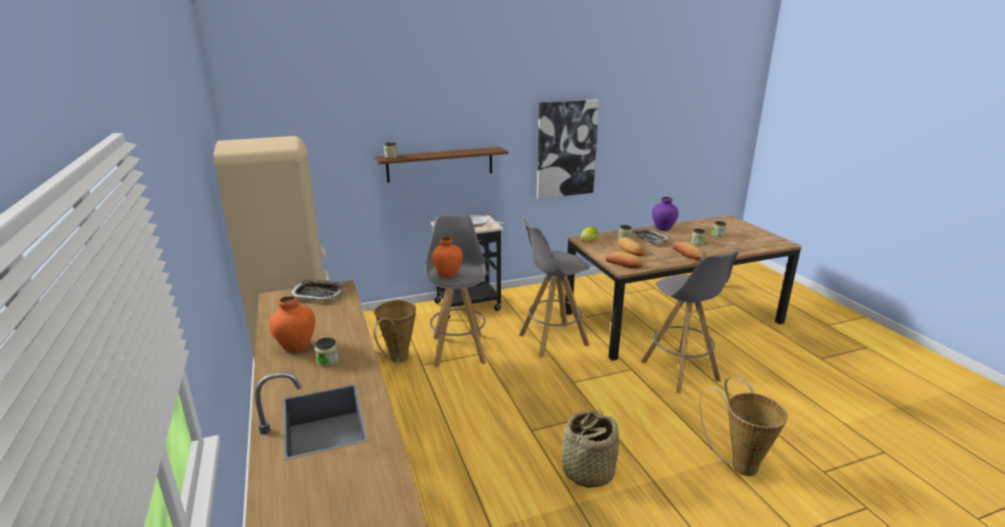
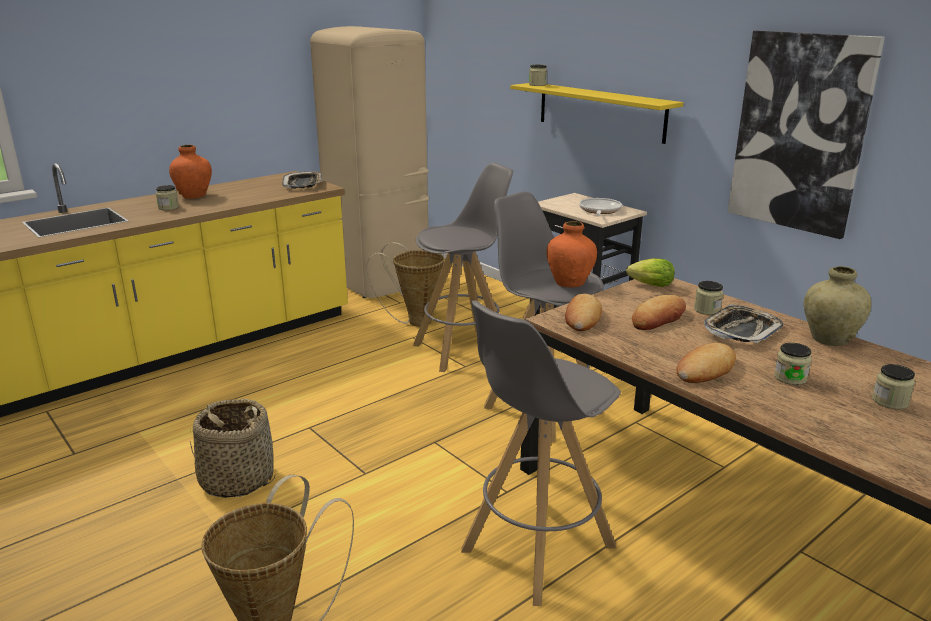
camera: 70 degrees right, 0 degrees up
brown shelf [375,147,508,183] -> yellow shelf [510,83,684,144]
orange vase [432,237,463,278] -> orange vase moved to [546,221,597,287]
purple vase [652,197,678,231] -> beige vase [804,266,872,346]

